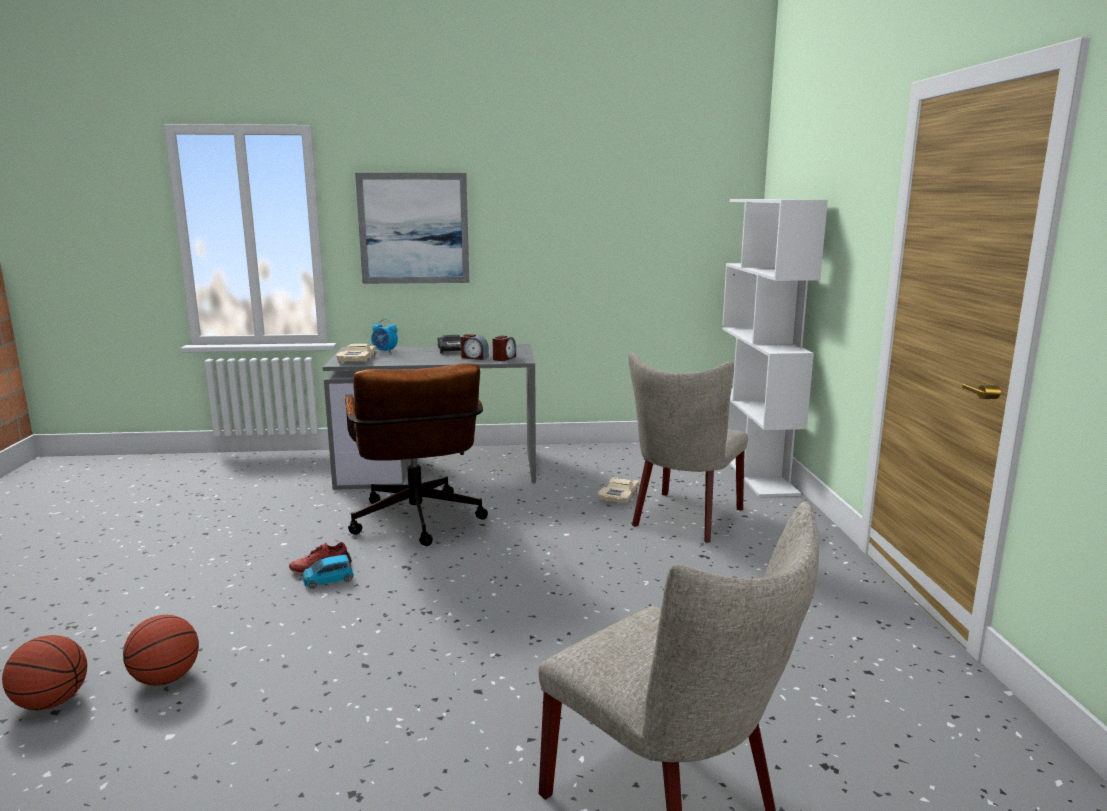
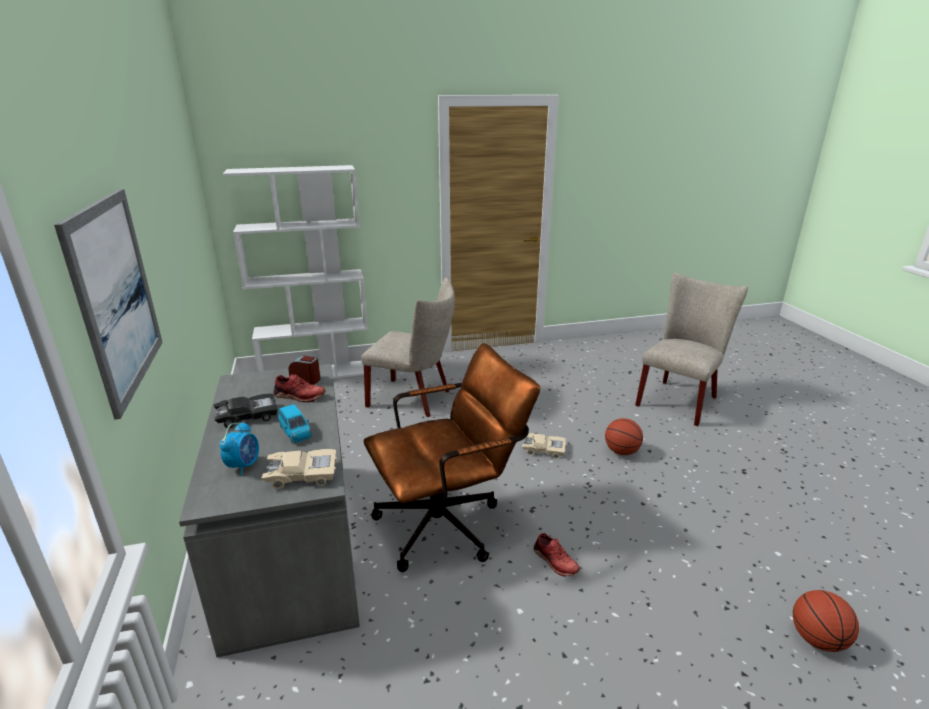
camera: 100 degrees left, 10 degrees up
basketball [123,615,199,686] -> basketball moved to [605,418,643,455]
blue toy car [303,555,353,589] -> blue toy car moved to [278,404,312,443]
alarm clock [461,334,489,360] -> red shoe [273,374,325,402]
beige toy car [598,477,639,504] -> beige toy car moved to [522,433,566,459]

